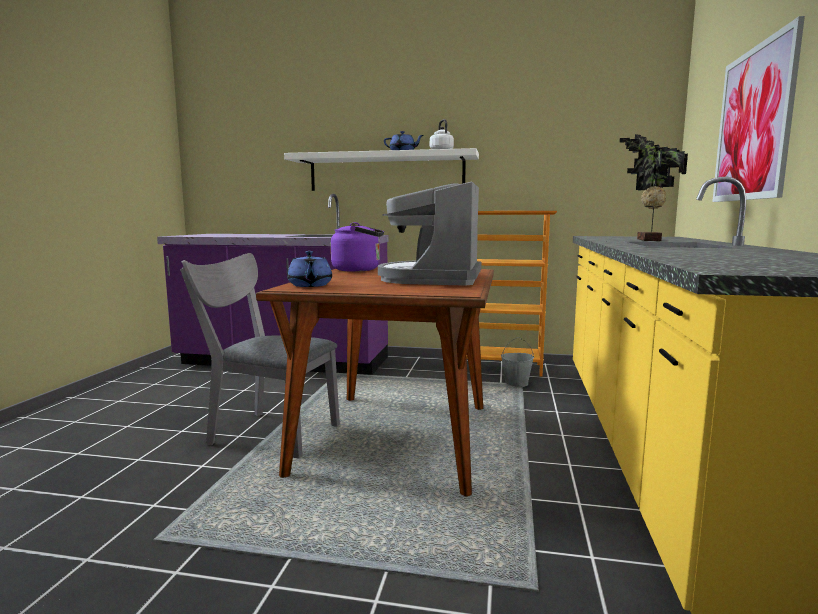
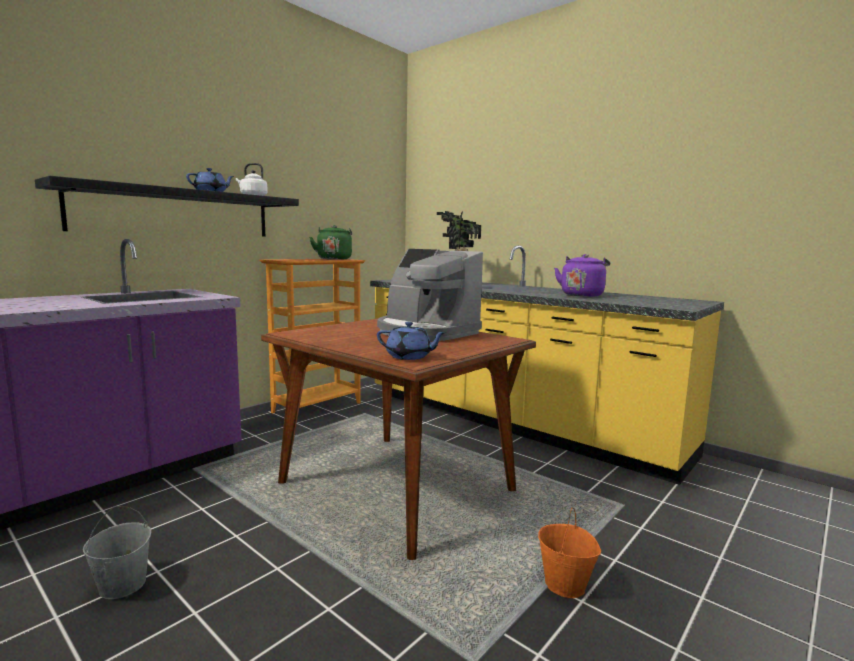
camera: 60 degrees left, 0 degrees up
grey chair [180,253,340,459] -> none
white shelf [284,148,479,191] -> black shelf [35,176,299,237]
purple kettle [331,222,384,272] -> purple kettle moved to [554,254,610,297]
grey bucket [501,337,534,387] -> grey bucket moved to [83,506,151,599]
picture [712,16,805,202] -> none
none -> green kettle [310,225,352,260]
none -> orange bucket [538,507,601,598]

